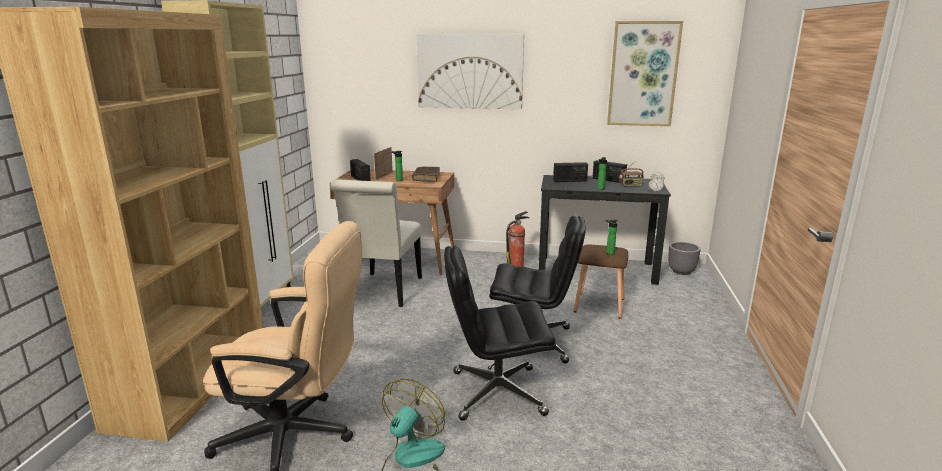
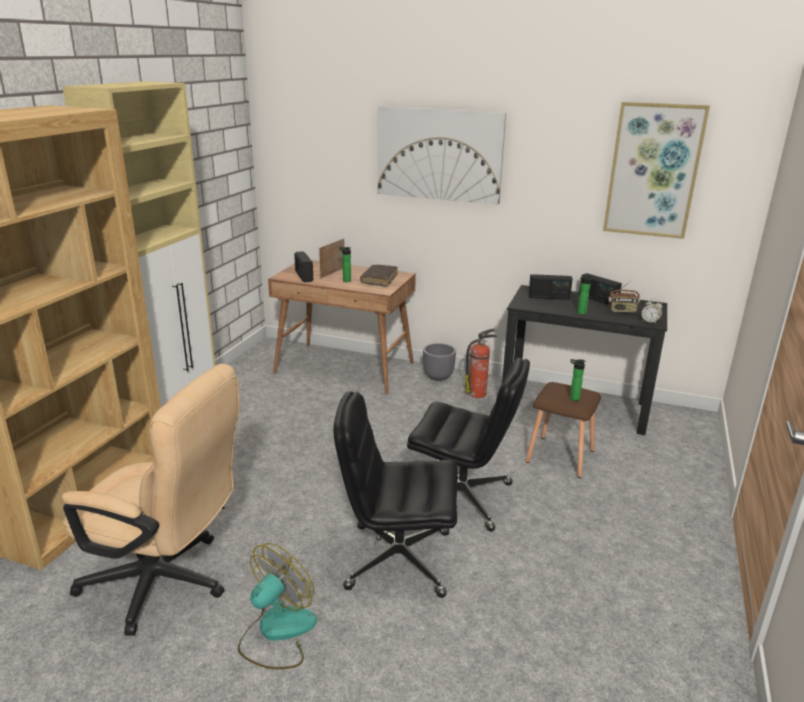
camera: 10 degrees right, 5 degrees up
white chair [330,179,422,307] -> none
grey planter [668,242,701,275] -> grey planter moved to [423,343,456,381]

